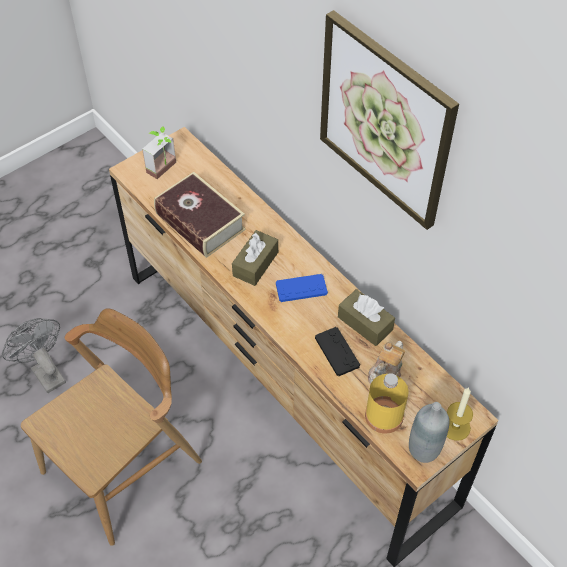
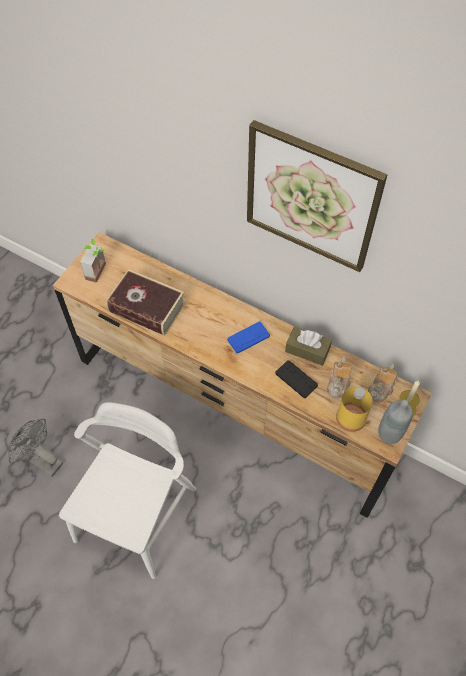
camera: 20 degrees left, 5 degrees up
brown chair [21,308,202,546] -> white chair [59,402,196,579]
brown tissue box [232,230,278,286] -> none
none -> teapot [368,364,398,403]

